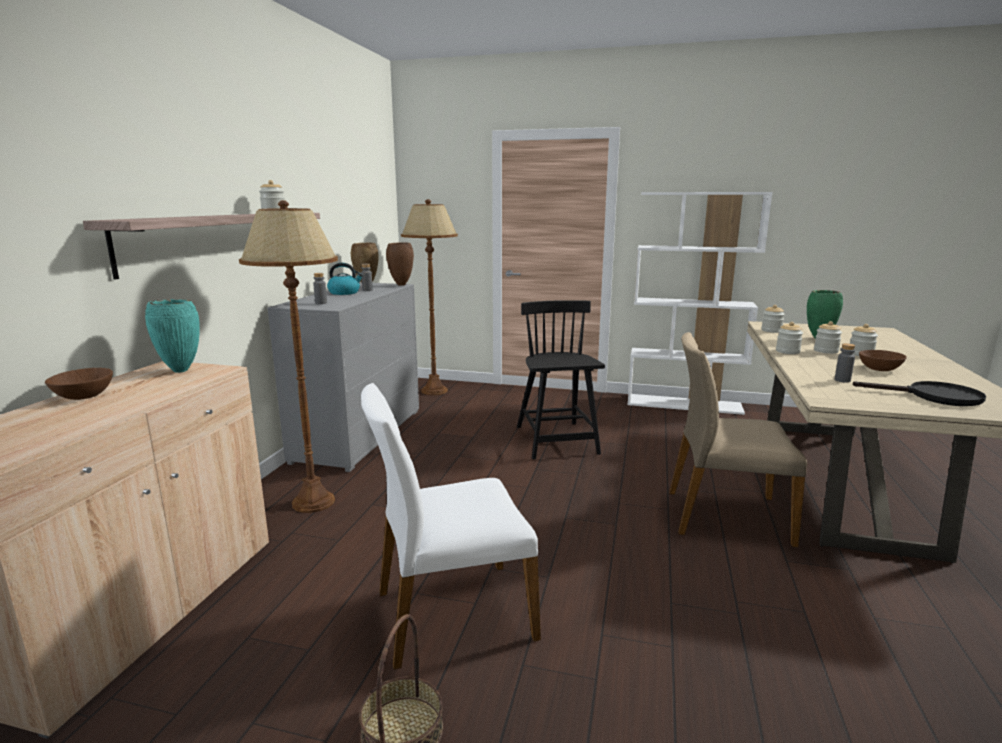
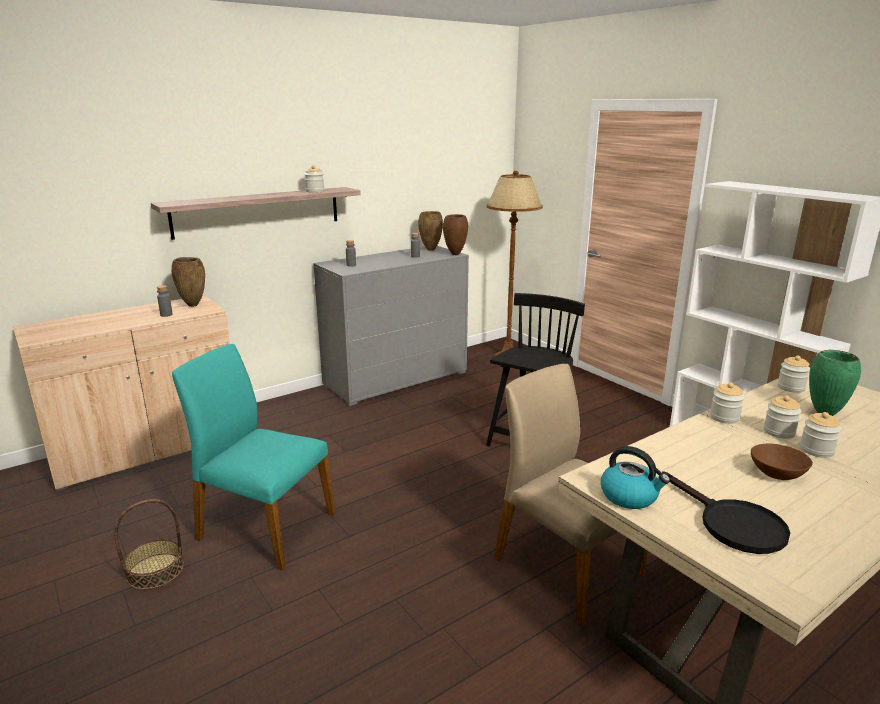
camera: 40 degrees right, 5 degrees up
brown bowl [45,368,113,400] -> none
turquoise vase [145,299,200,373] -> brown vase [171,257,205,307]
brown floor lamp [239,200,338,513] -> none
kettle [327,263,364,295] -> kettle moved to [601,446,670,509]
white chair [361,383,541,670] -> turquoise chair [172,344,335,570]
grey bottle [835,343,855,383] -> grey bottle moved to [157,285,173,317]

